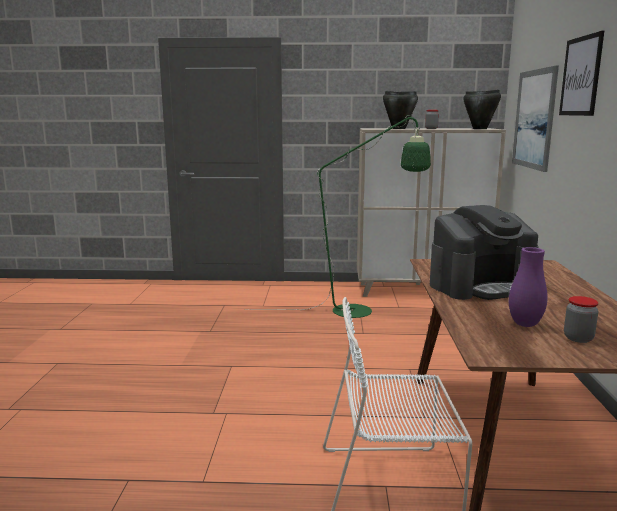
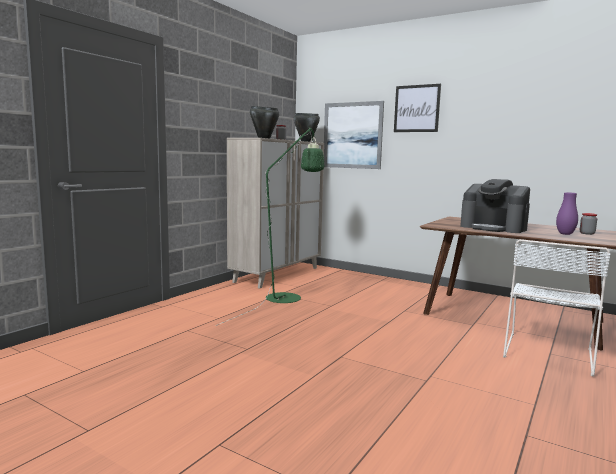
camera: 60 degrees left, 5 degrees down
coffee machine [430,205,539,300] -> coffee machine turned 120 degrees clockwise [460,179,530,233]

